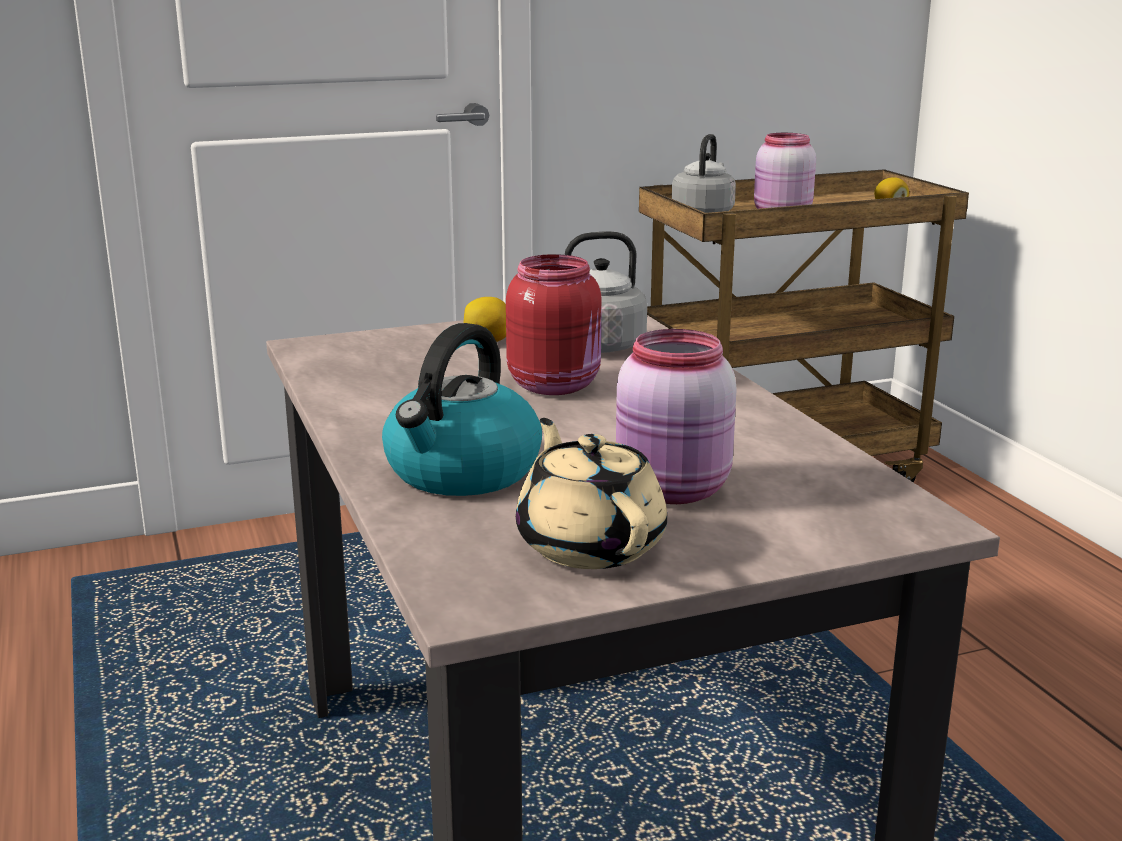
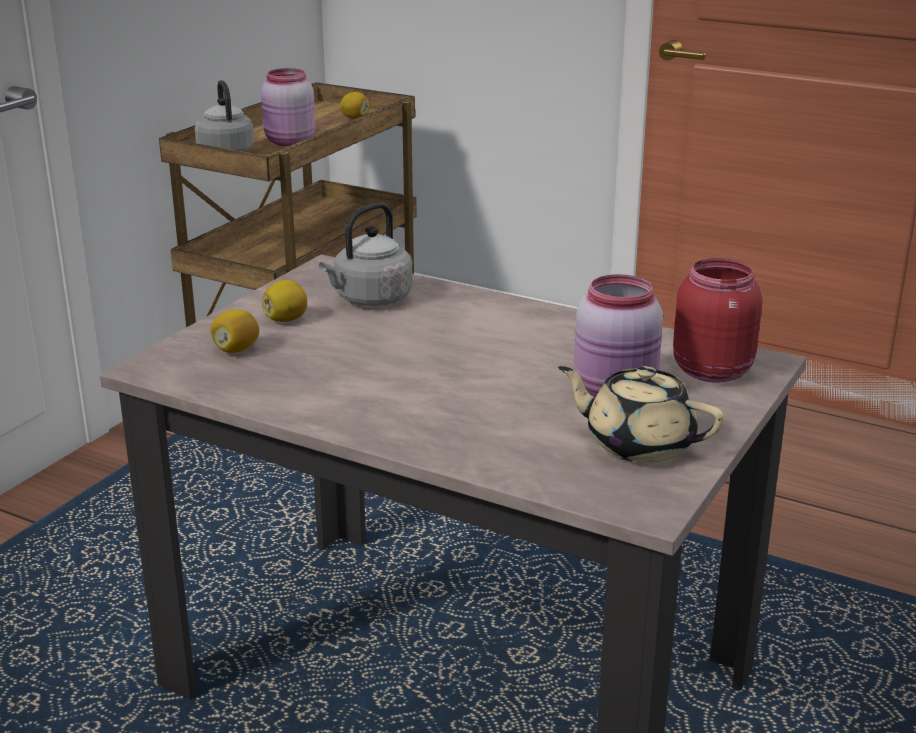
camera: 40 degrees left, 5 degrees up
kettle [382,323,542,496] -> none
red jar [506,254,602,395] -> red jar moved to [673,258,762,383]
none -> lemon [211,310,259,353]

